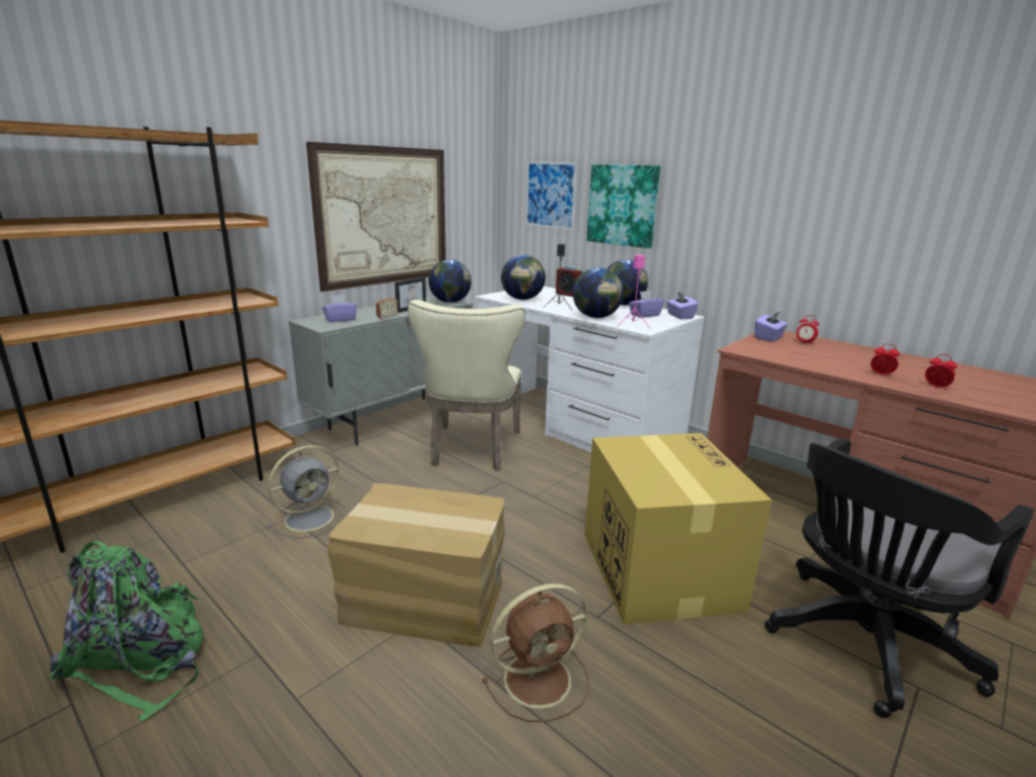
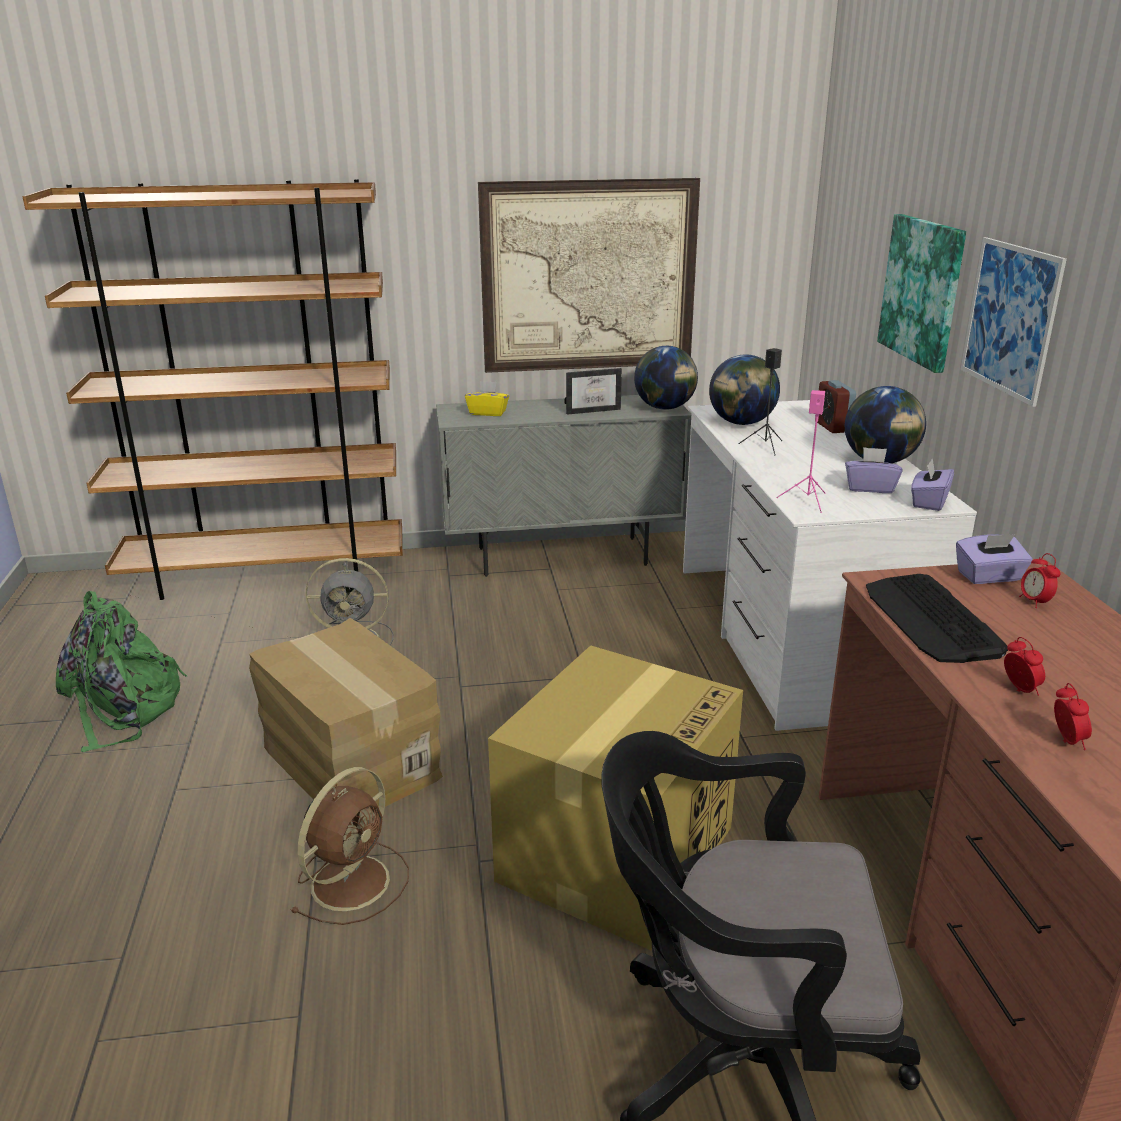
camera: 40 degrees right, 5 degrees up
purple tissue box [322,295,357,322] -> yellow tissue box [465,381,509,416]
radio [376,286,398,319] -> none
beige chair [408,300,525,471] -> none
brown fan [482,583,589,722] -> brown fan turned 75 degrees counterclockwise [290,767,409,925]
picture [526,162,578,230] -> picture moved to [961,237,1067,407]
globe [573,267,623,318] -> none
none -> keyboard [866,574,1008,663]

